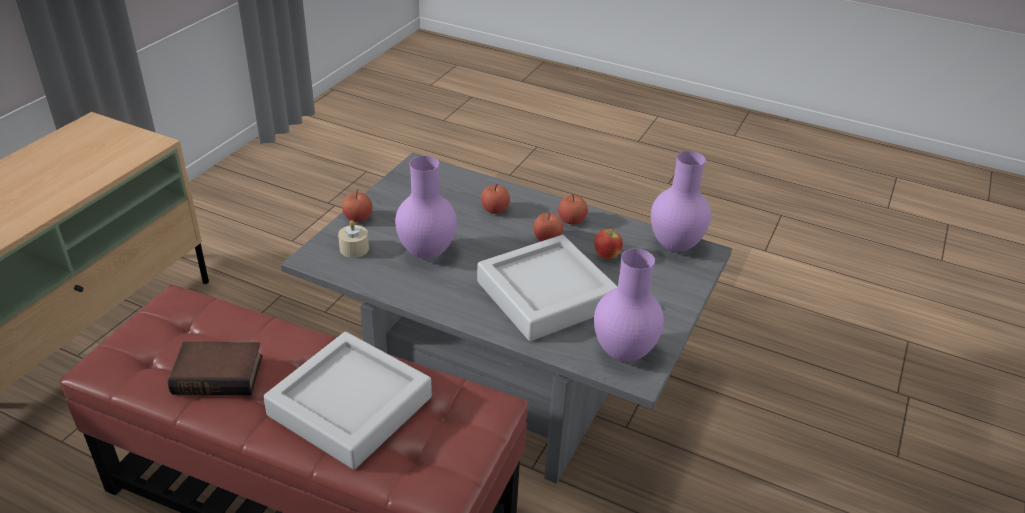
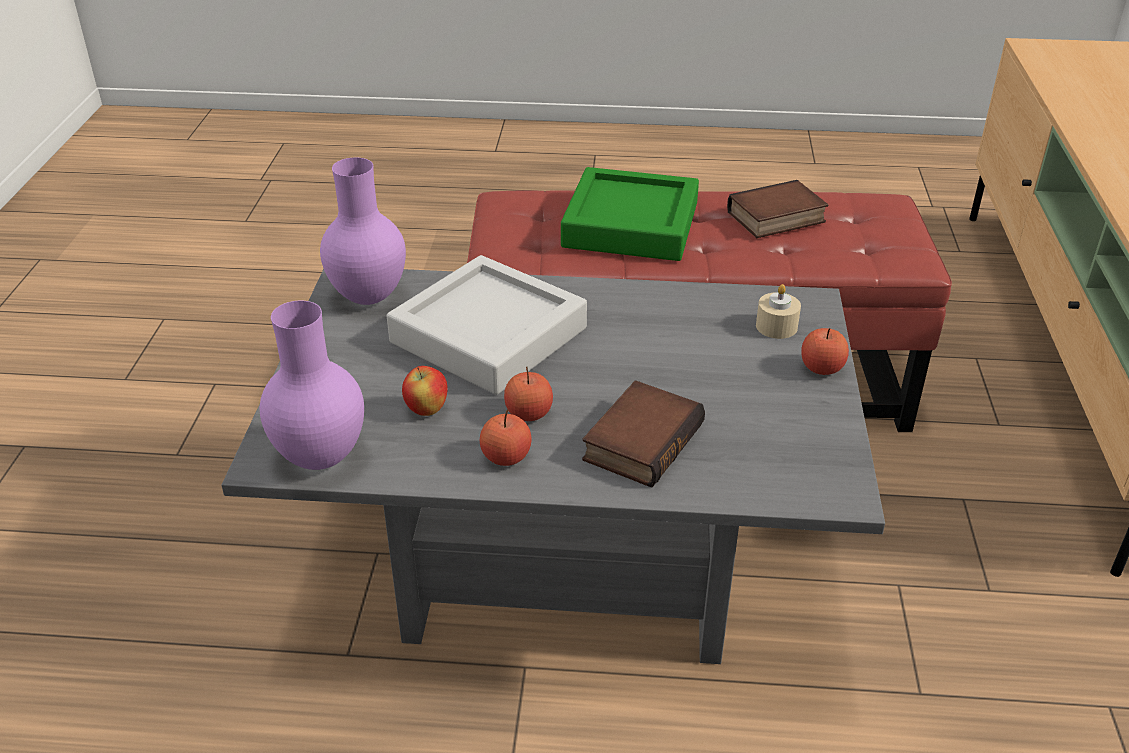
camera: 160 degrees right, 0 degrees up
grey tray [263,332,432,469] -> green tray [561,167,699,261]
purple vase [395,156,457,259] -> none
apple [481,184,510,214] -> book [582,381,705,488]

